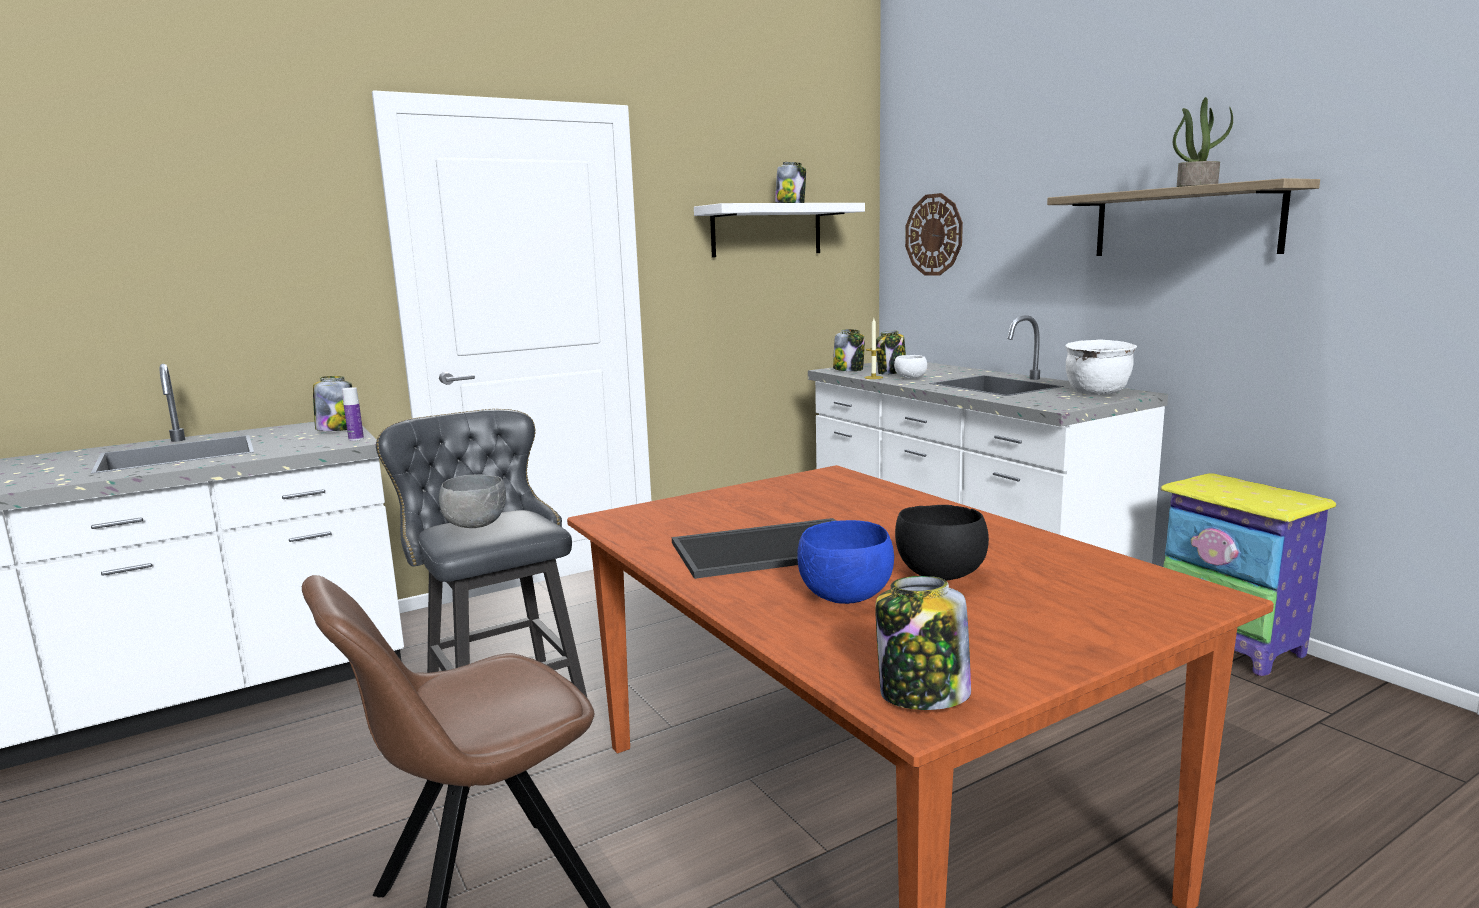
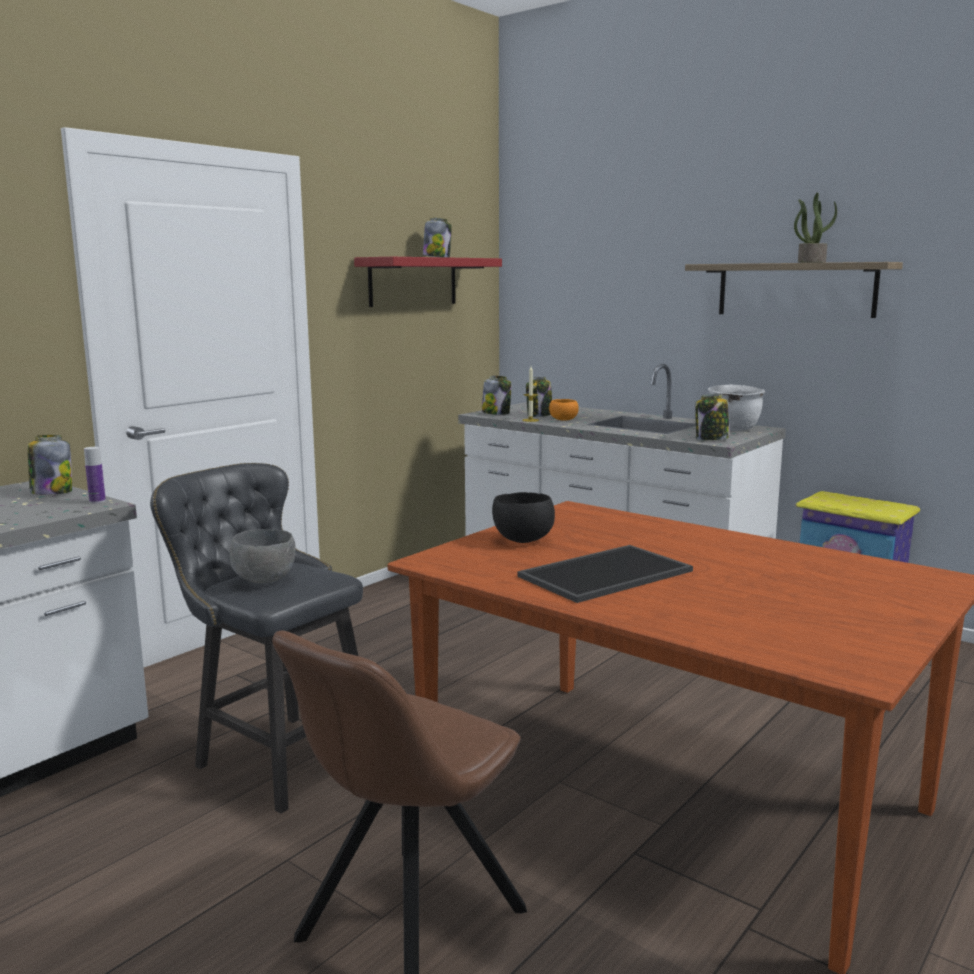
camera: 20 degrees left, 0 degrees up
white shelf [694,203,865,257] -> red shelf [354,257,502,307]
blue bowl [797,520,894,604] -> none
jar [876,576,971,710] -> jar moved to [695,394,730,440]
white bowl [894,355,927,379] -> orange bowl [549,399,579,421]
black bowl [895,505,989,581] -> black bowl moved to [492,492,555,543]
wall clock [905,193,963,276] -> none

